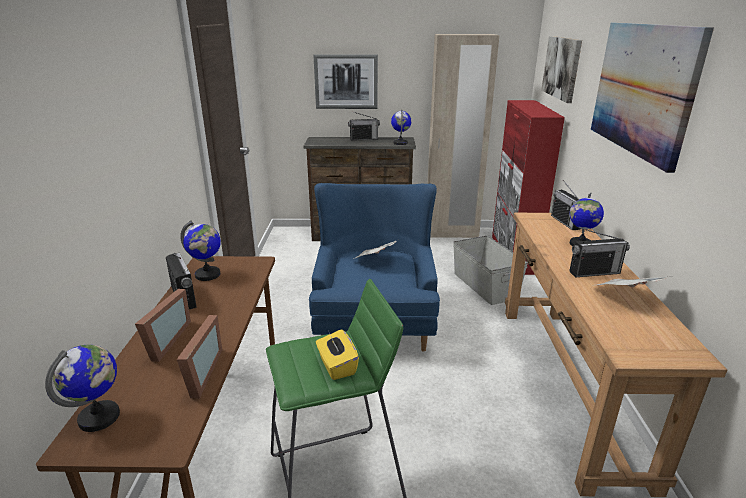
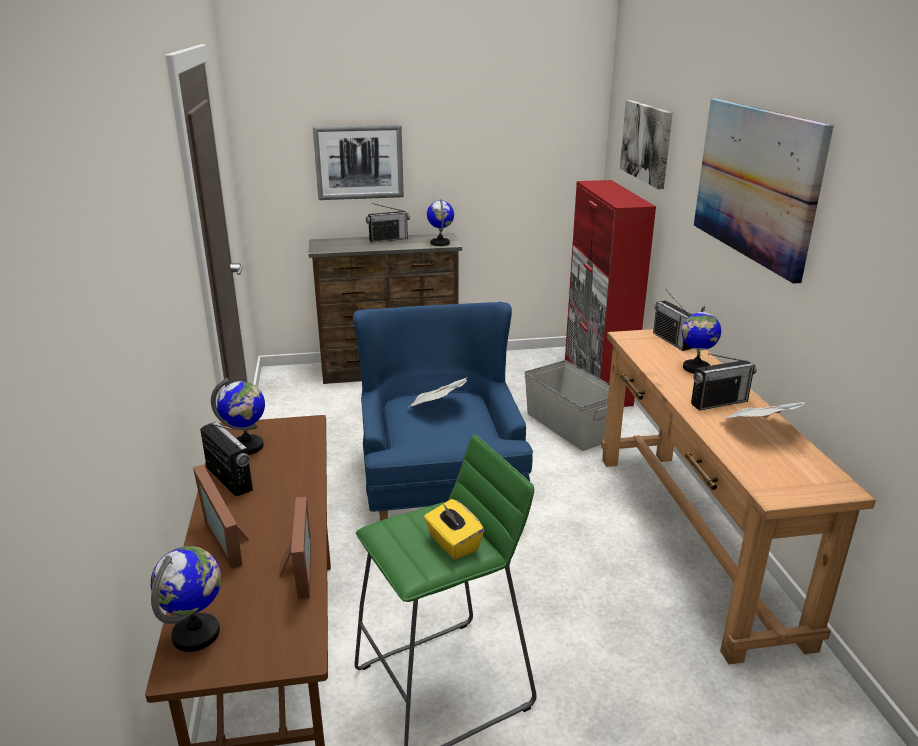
camera: 10 degrees left, 0 degrees up
picture frame [135,289,191,362] -> picture frame turned 150 degrees clockwise [193,464,249,569]
beige wardrobe [427,34,499,238] -> none

